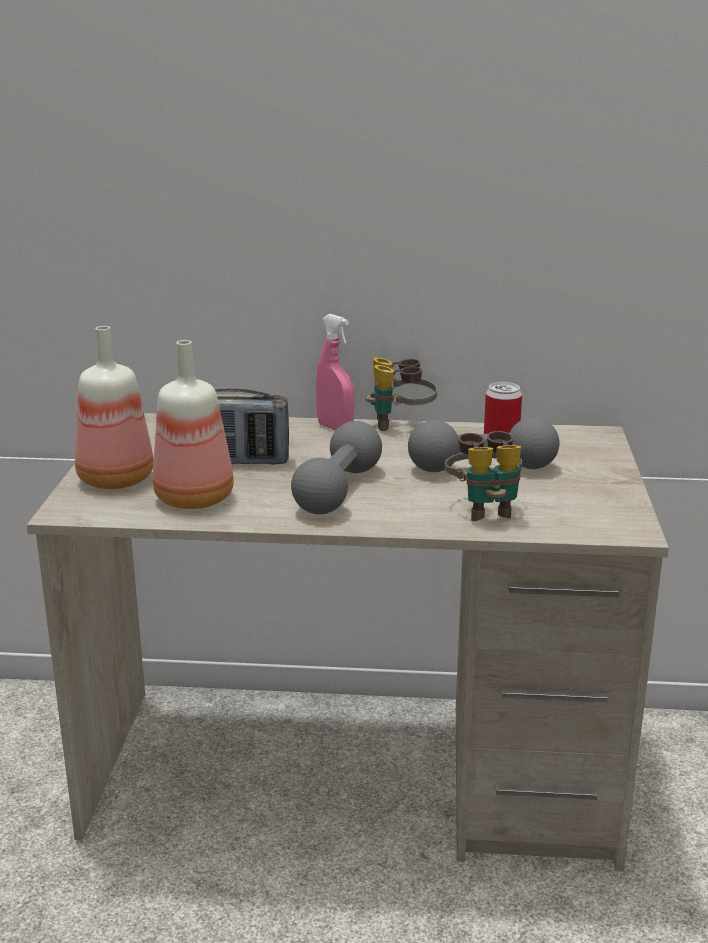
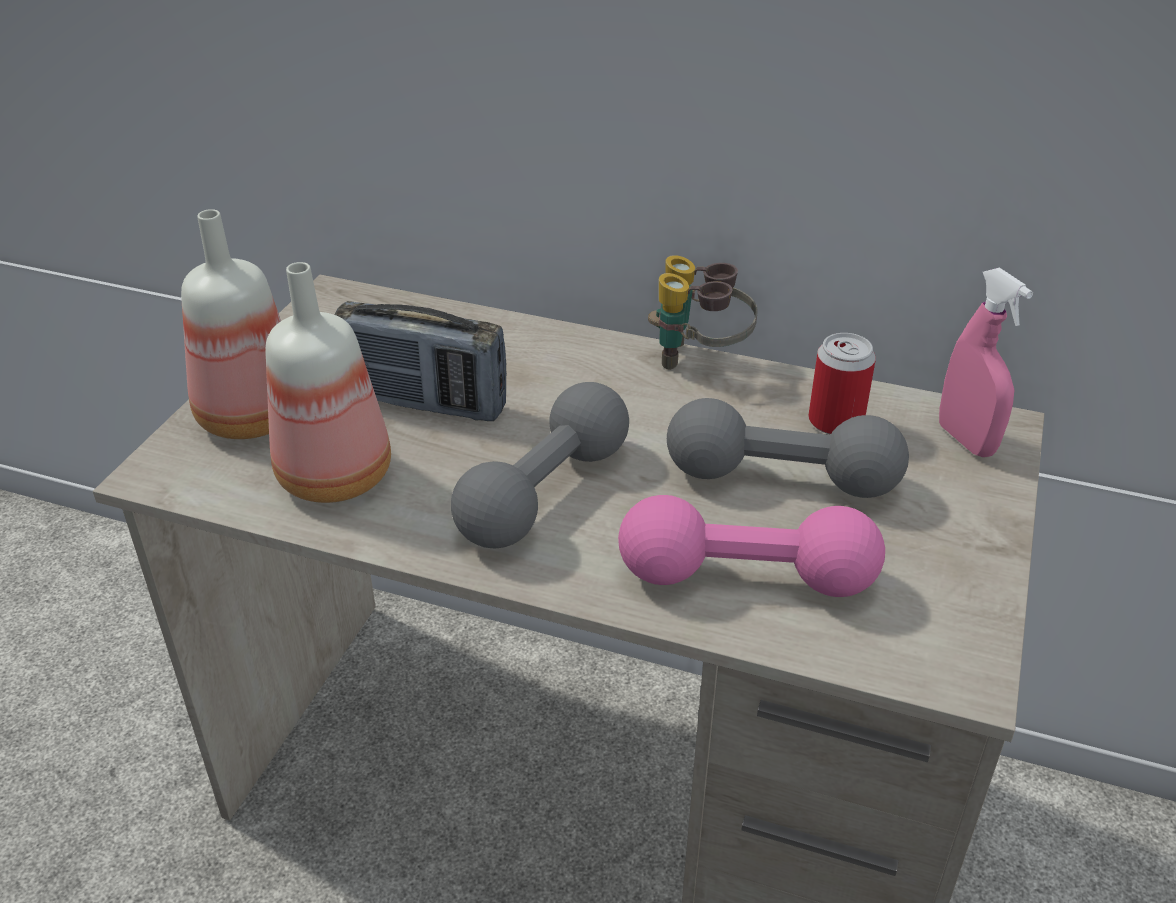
camera: 15 degrees right, 15 degrees up
pink spray bottle [316,314,354,431] -> pink spray bottle moved to [939,268,1033,457]
binoculars [445,431,522,521] -> pink dumbbell [618,495,885,597]

